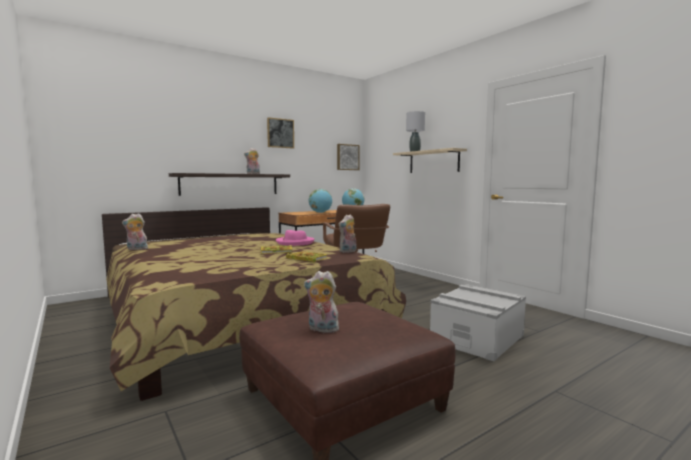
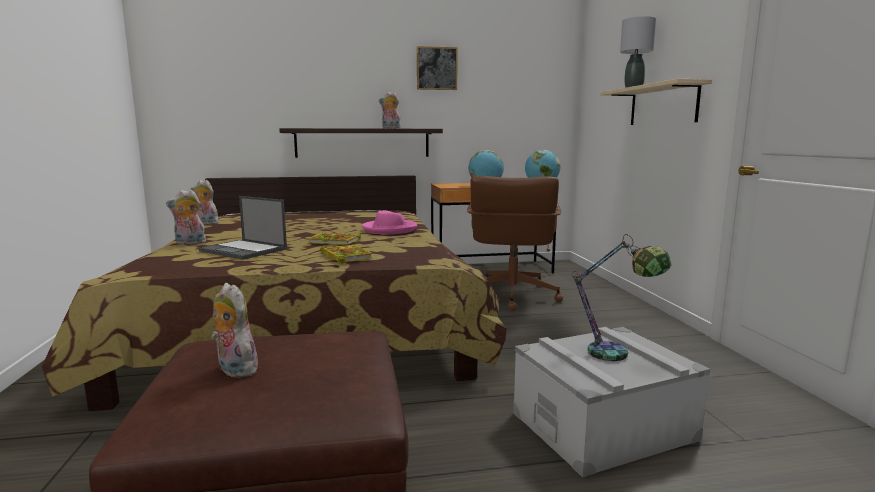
camera: 25 degrees right, 5 degrees up
picture [337,144,360,170] -> none
plush toy [338,214,356,253] -> plush toy moved to [166,189,206,245]
none -> laptop [199,196,287,260]
none -> table lamp [572,234,671,361]

